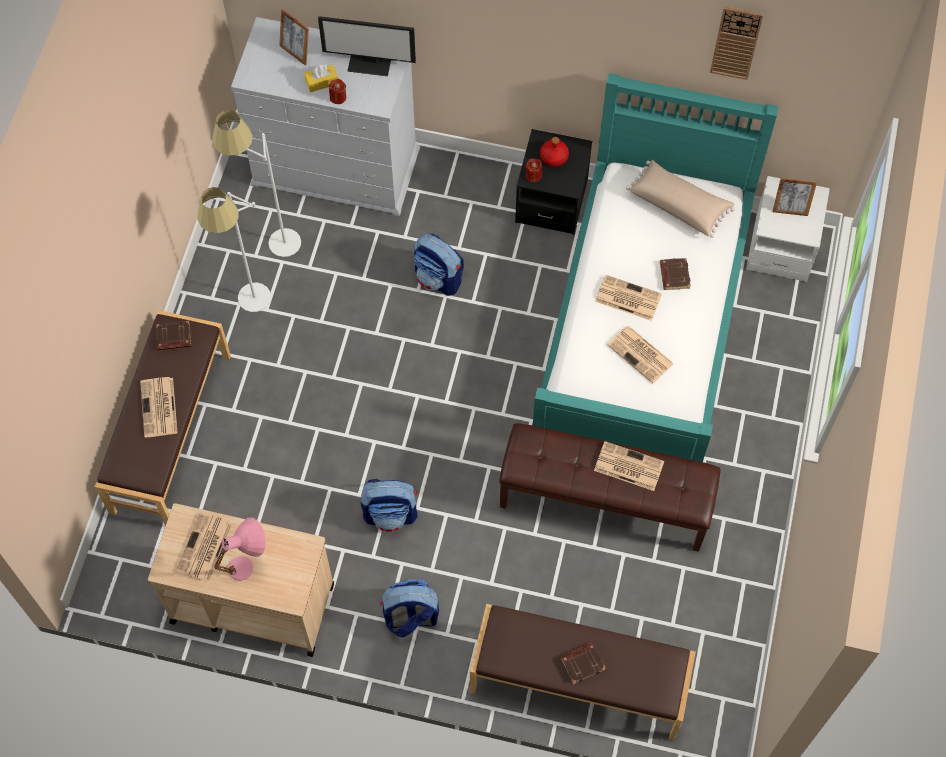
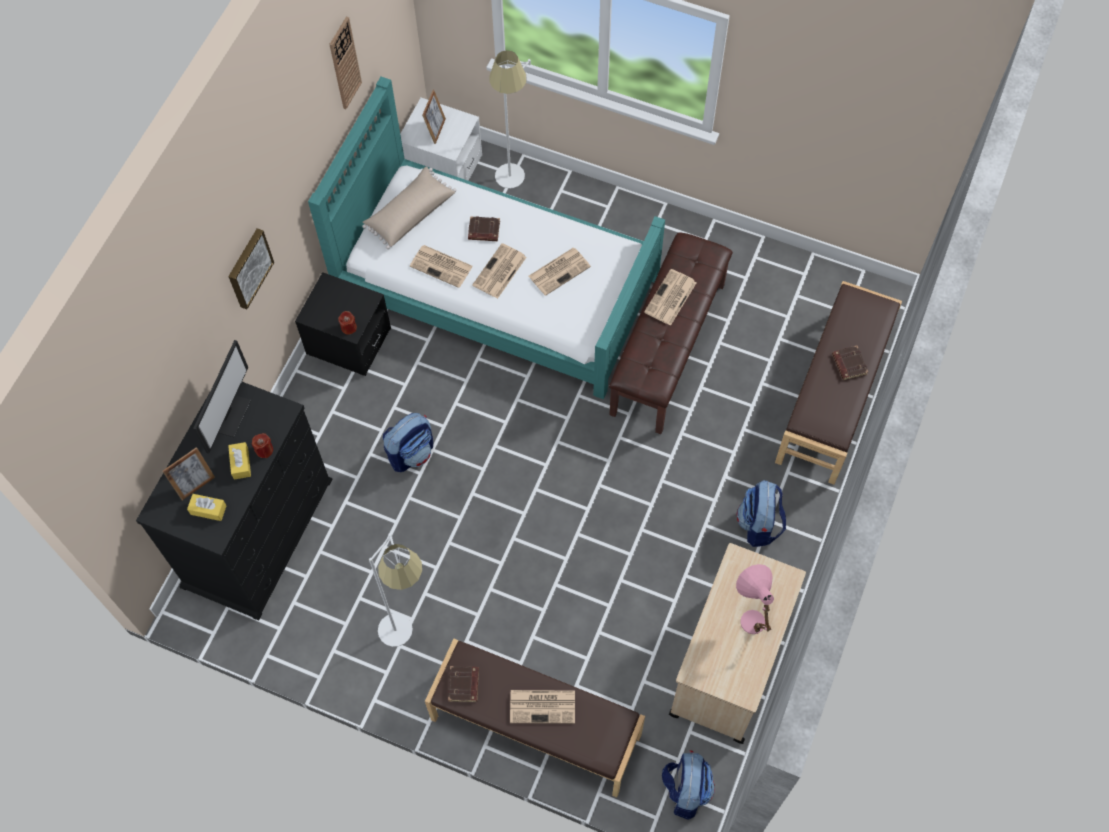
camera: 80 degrees left, 0 degrees up
newspaper [176,512,233,582] -> newspaper moved to [410,245,473,288]
white floor lamp [212,110,301,257] -> white floor lamp moved to [489,50,531,189]
white dresser [231,17,420,216] -> black dresser [136,382,332,620]
backpack [361,479,418,532] -> backpack moved to [662,750,715,820]
red bottle [540,137,569,167] -> none
none -> yellow tissue box [187,494,227,521]
none -> picture [228,228,274,309]

